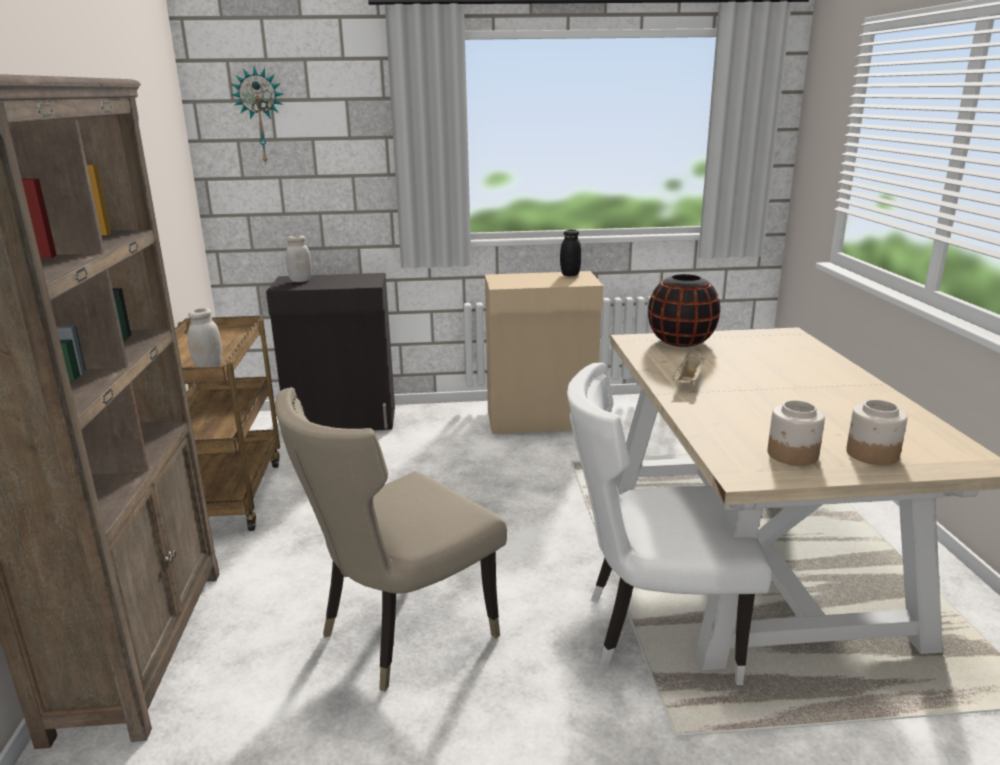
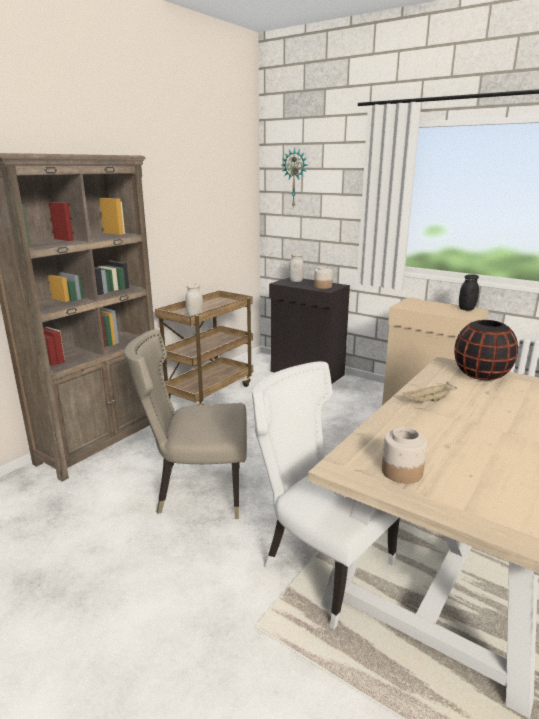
camera: 40 degrees right, 0 degrees up
jar [846,400,907,465] -> jar moved to [314,266,333,289]

